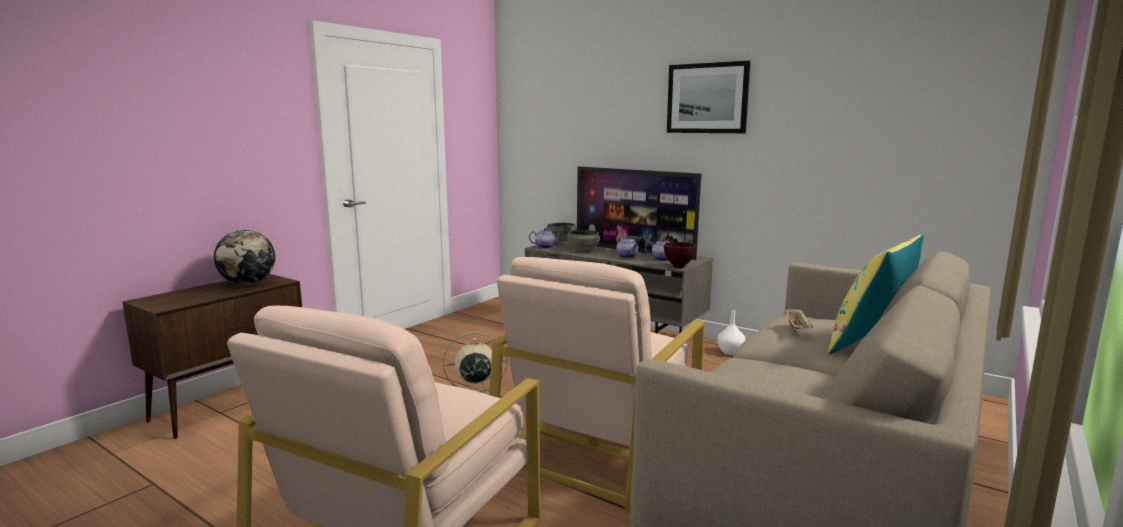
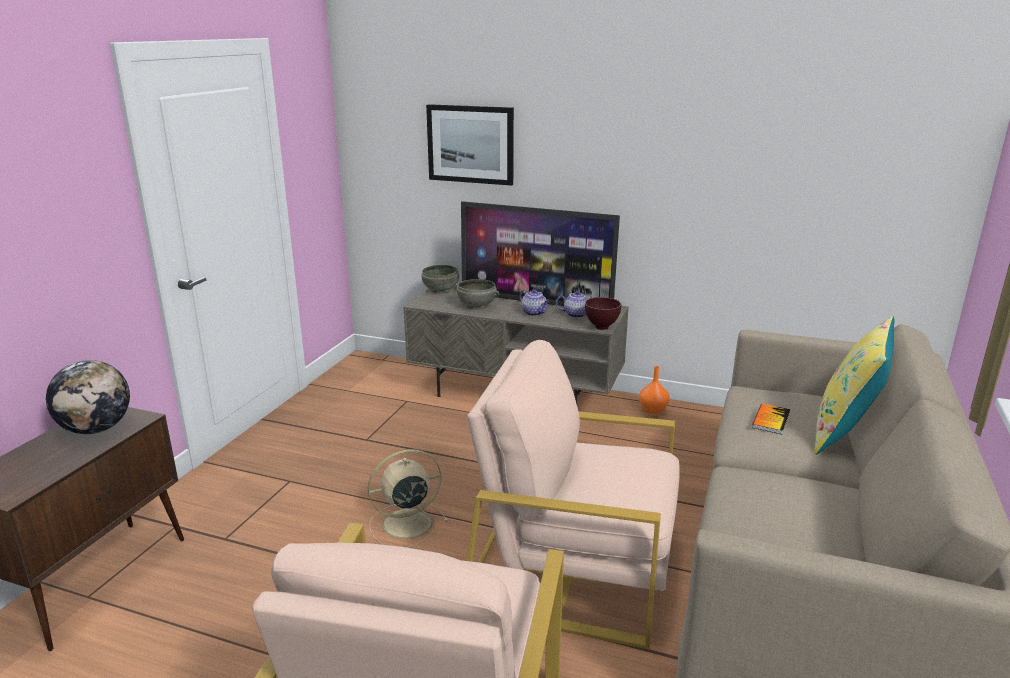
camera: 15 degrees left, 10 degrees up
beige armchair [489,257,705,513] -> beige armchair turned 90 degrees clockwise [466,340,680,649]
teapot [529,228,562,248] -> none
picture [667,61,751,133] -> picture moved to [426,104,514,186]
white vase [718,310,746,355] -> orange vase [639,366,670,414]
beige tray [785,307,813,329] -> book [752,404,790,434]

